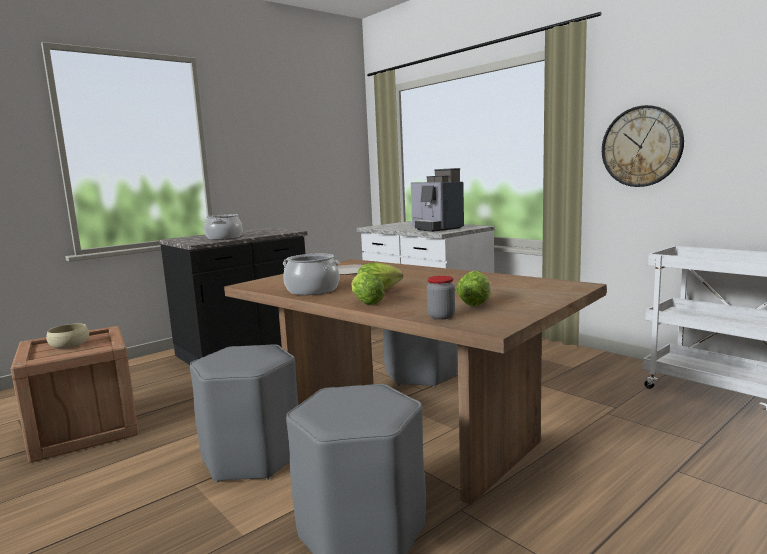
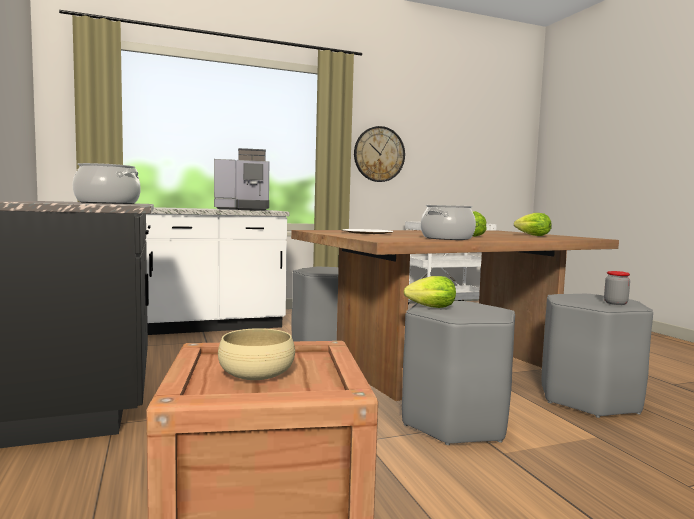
camera: 70 degrees left, 5 degrees down
lettuce [351,271,385,305] -> lettuce moved to [403,276,456,308]
jar [427,276,455,320] -> jar moved to [604,271,630,305]

